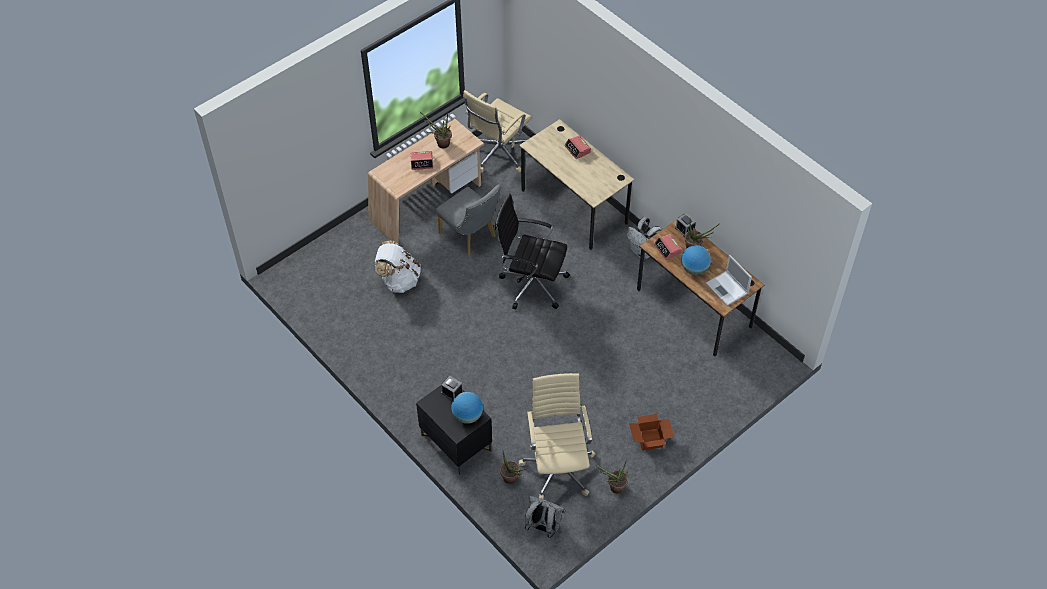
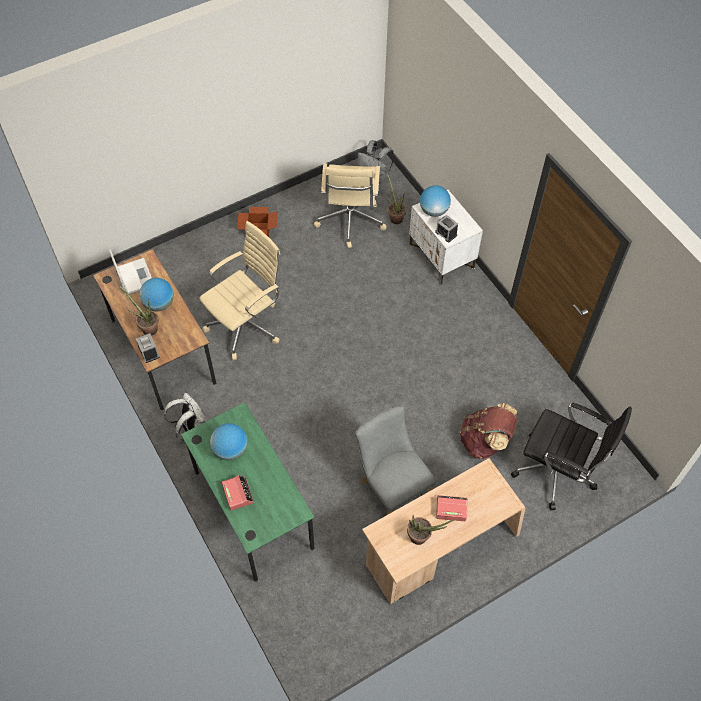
camera: 170 degrees left, 5 degrees up
white backpack [375,241,421,293] -> brown backpack [460,403,517,459]
black nightstand [416,385,492,475] -> white nightstand [409,190,483,285]
beige office chair [463,90,532,173] -> beige office chair moved to [199,221,280,360]
black office chair [495,194,570,310] -> black office chair moved to [511,403,632,510]
beige desk [519,119,634,250] -> green desk [181,402,315,582]
potted plant [596,461,628,494] -> none
alarm clock [654,234,682,260] -> none
none -> globe [210,423,247,460]

